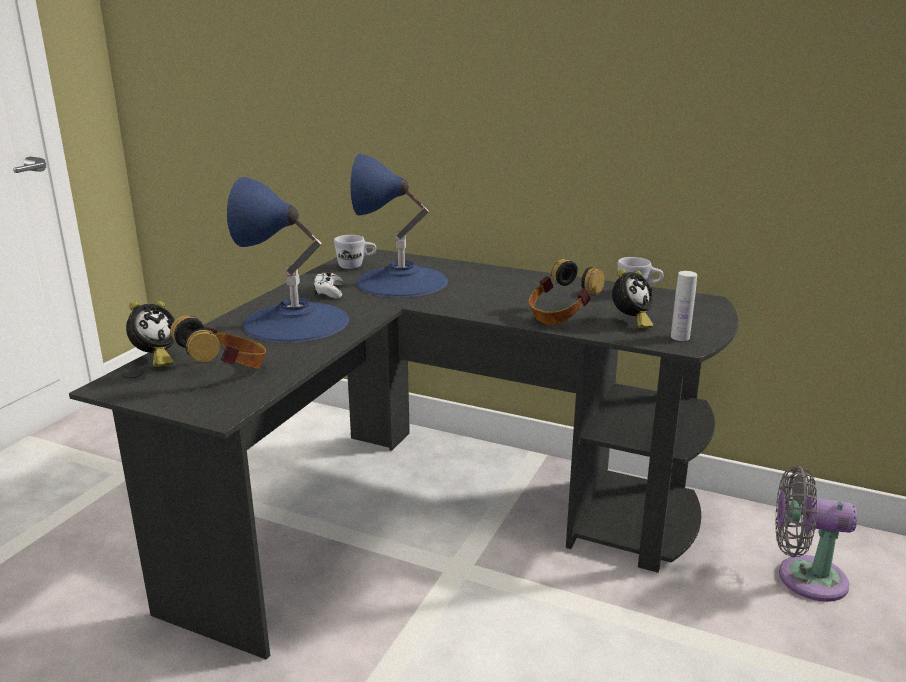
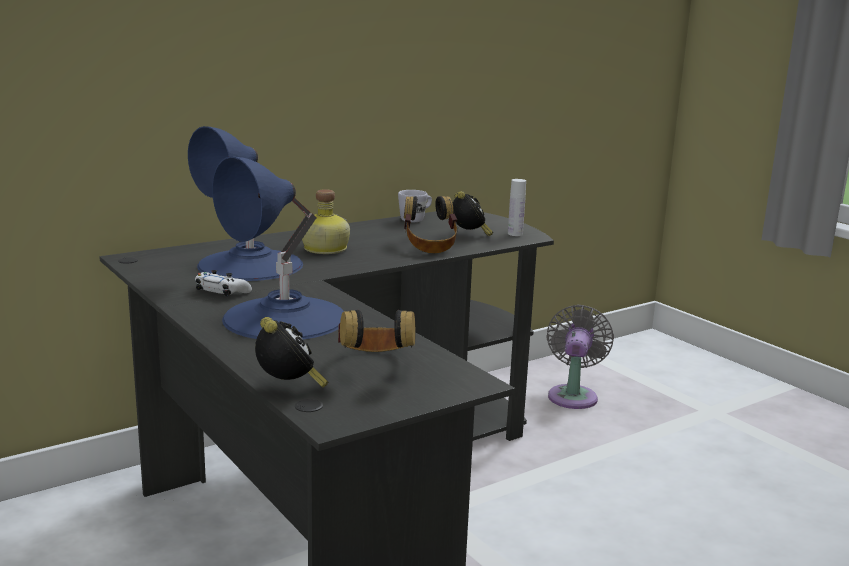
camera: 60 degrees left, 5 degrees down
white mug [334,235,376,269] -> none
grey fan [775,466,857,602] -> grey fan turned 150 degrees clockwise [546,305,614,409]
none -> bottle [302,189,350,254]

